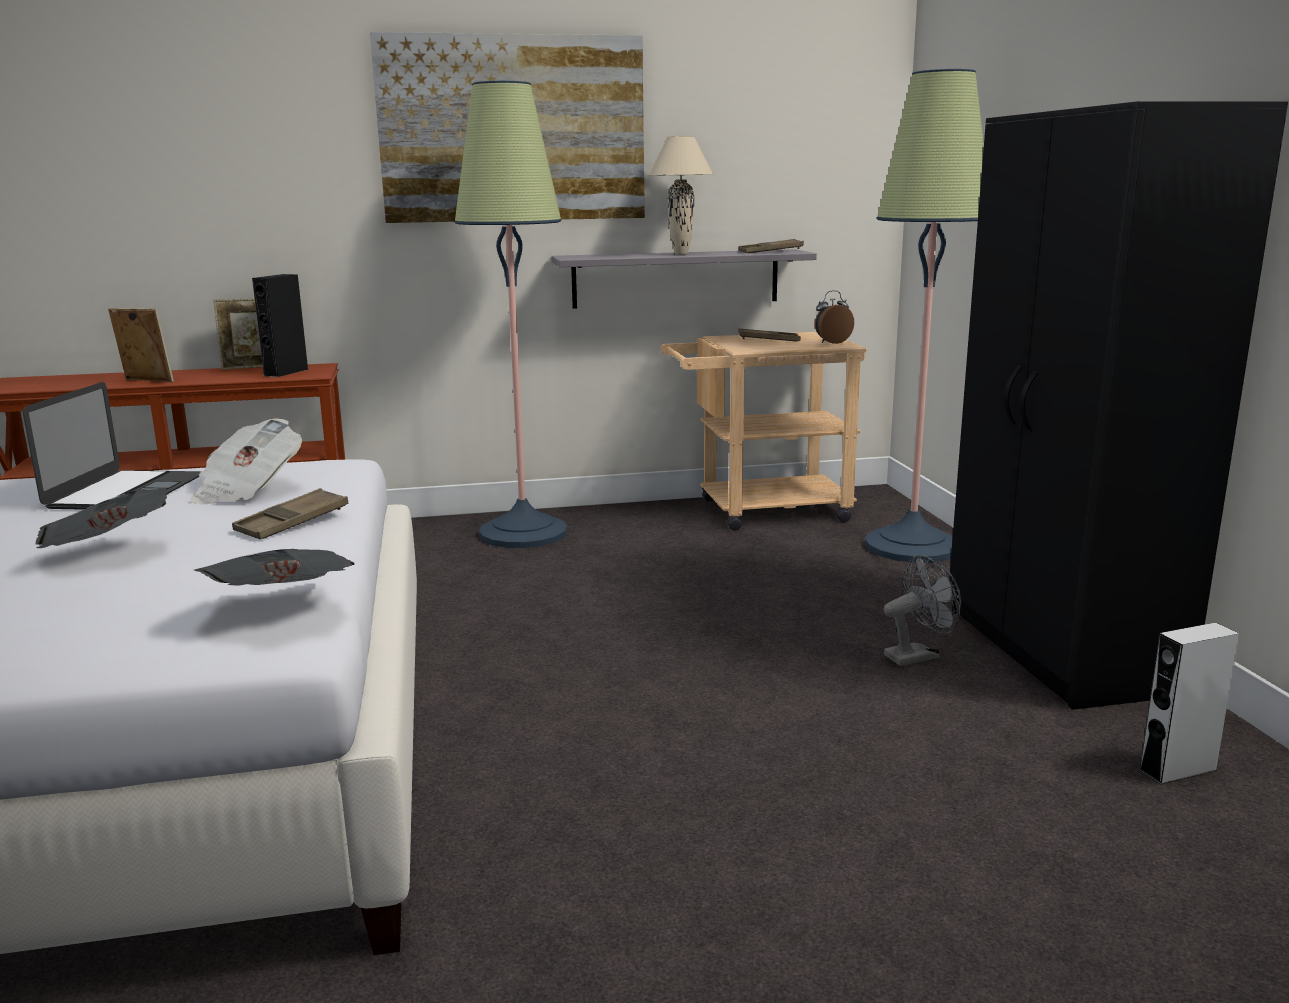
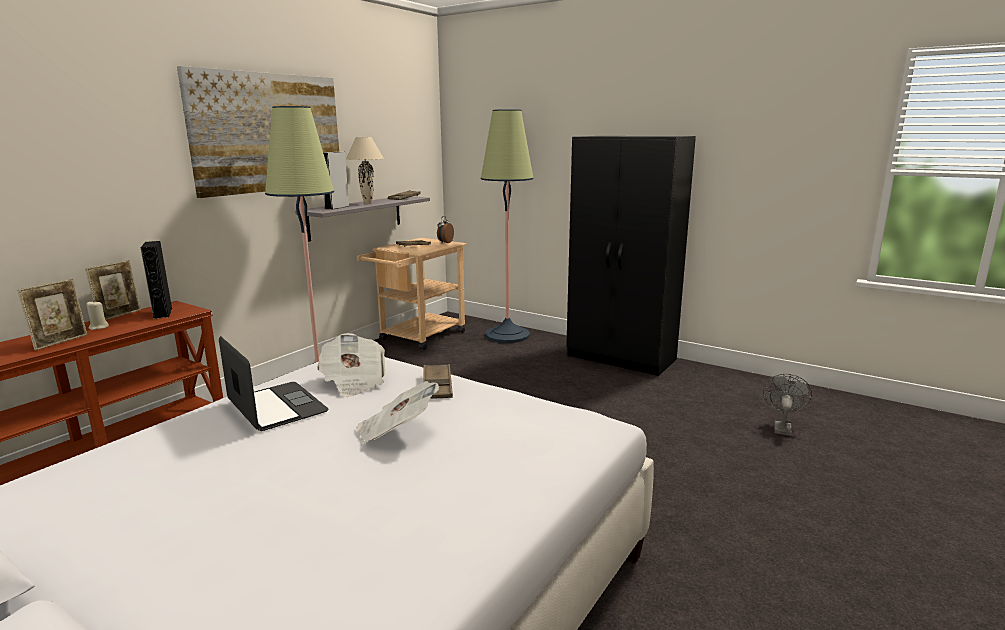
camera: 45 degrees left, 0 degrees up
picture frame [108,308,174,382] -> picture frame turned 135 degrees clockwise [18,279,87,351]
newspaper [193,549,355,586] -> none
grey fan [884,555,961,666] -> grey fan moved to [763,374,812,436]
grey speaker [1139,622,1239,785] -> grey speaker moved to [323,152,350,210]
none -> beige candle [87,300,109,330]

